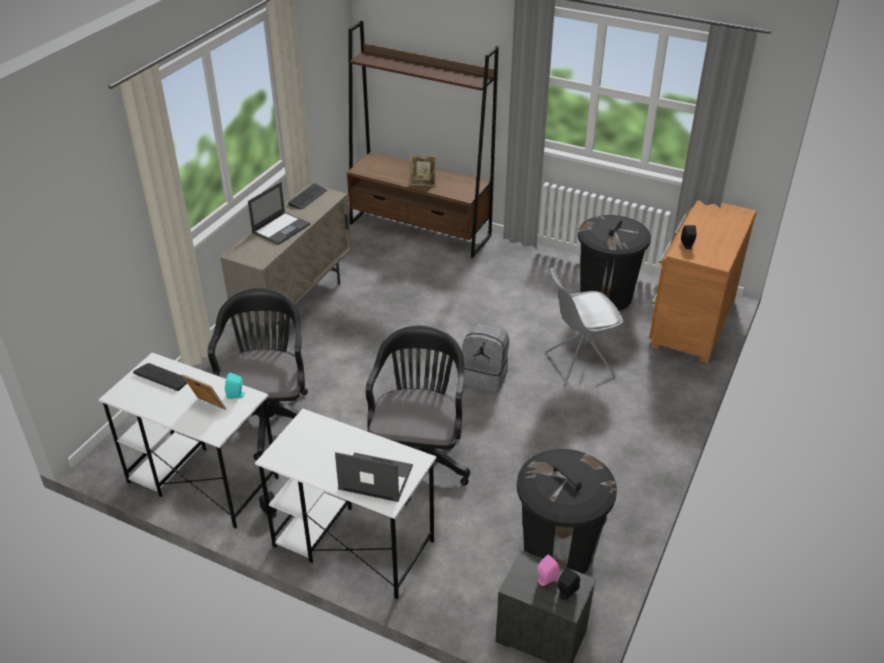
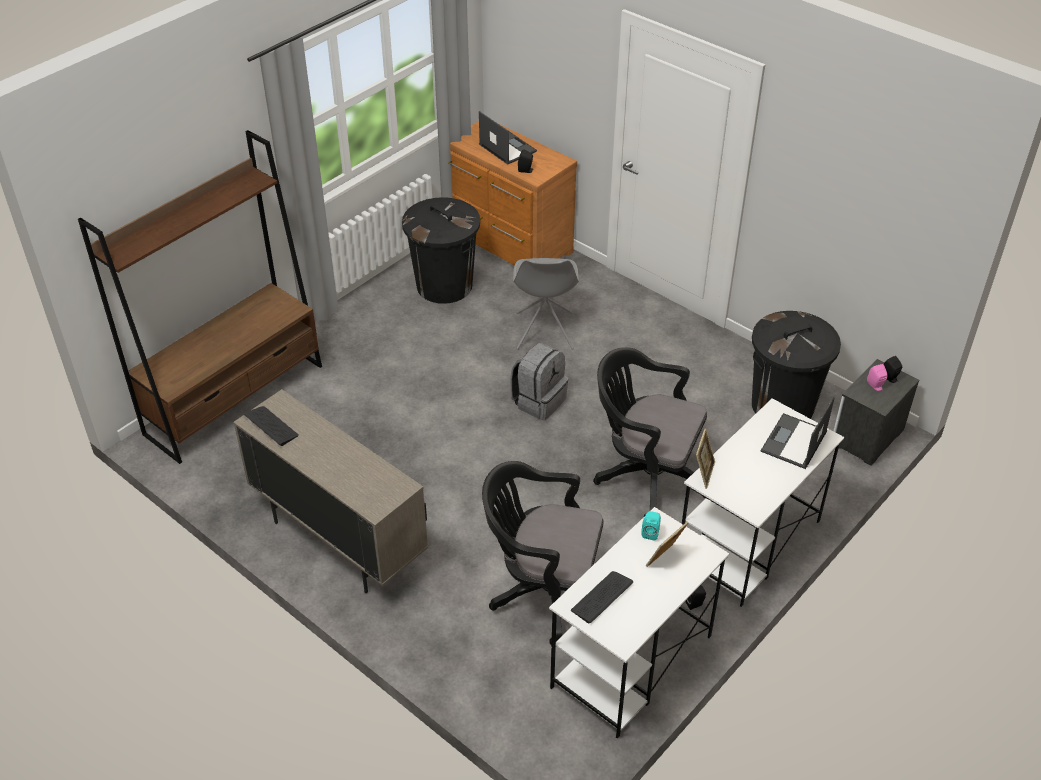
camera: 75 degrees left, 5 degrees up
laptop [248,182,310,245] -> laptop moved to [479,111,537,165]
picture frame [410,155,436,186] -> picture frame moved to [696,428,715,489]

